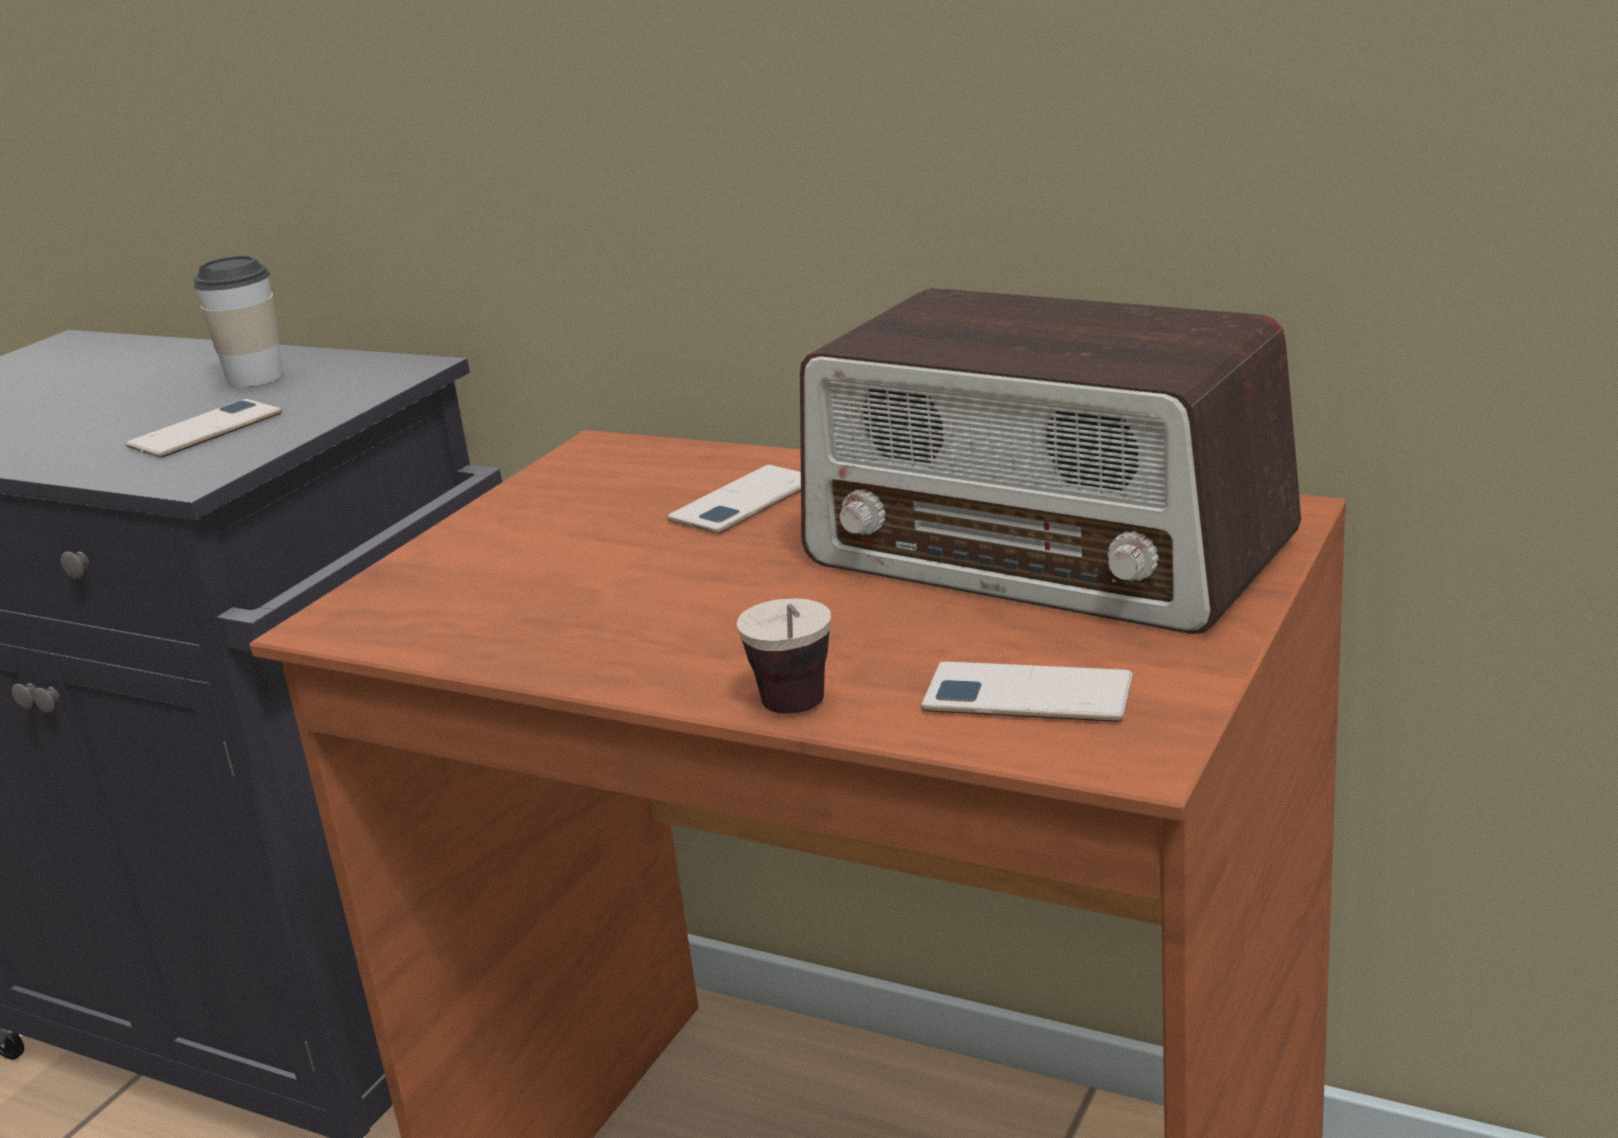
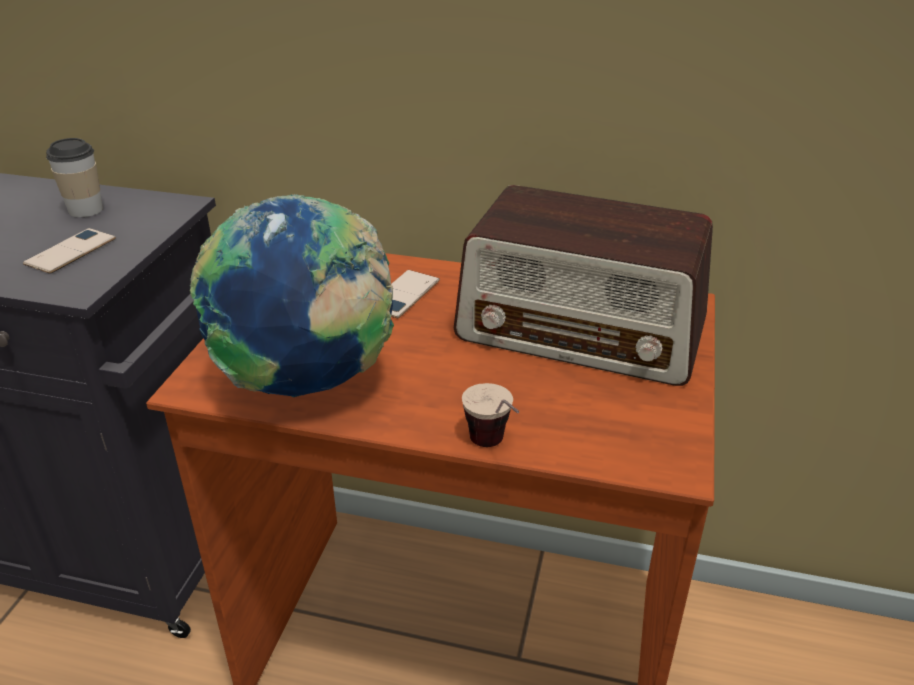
camera: 15 degrees left, 10 degrees up
phone [921,661,1133,722] -> none
none -> globe [190,194,394,397]

